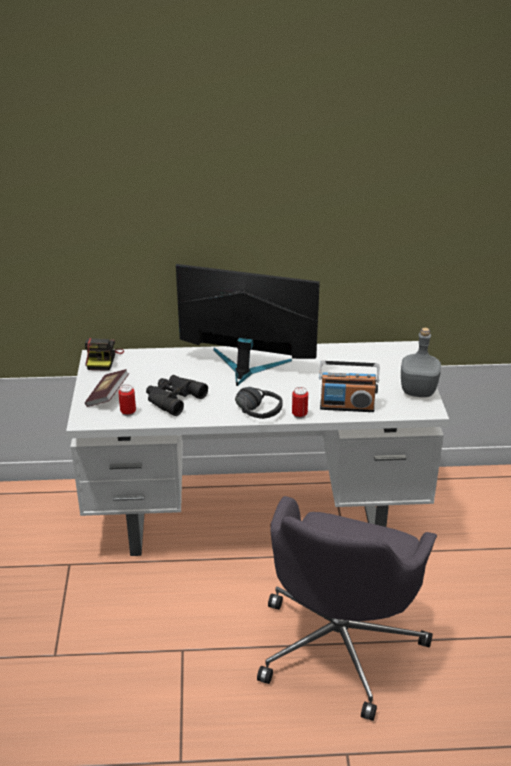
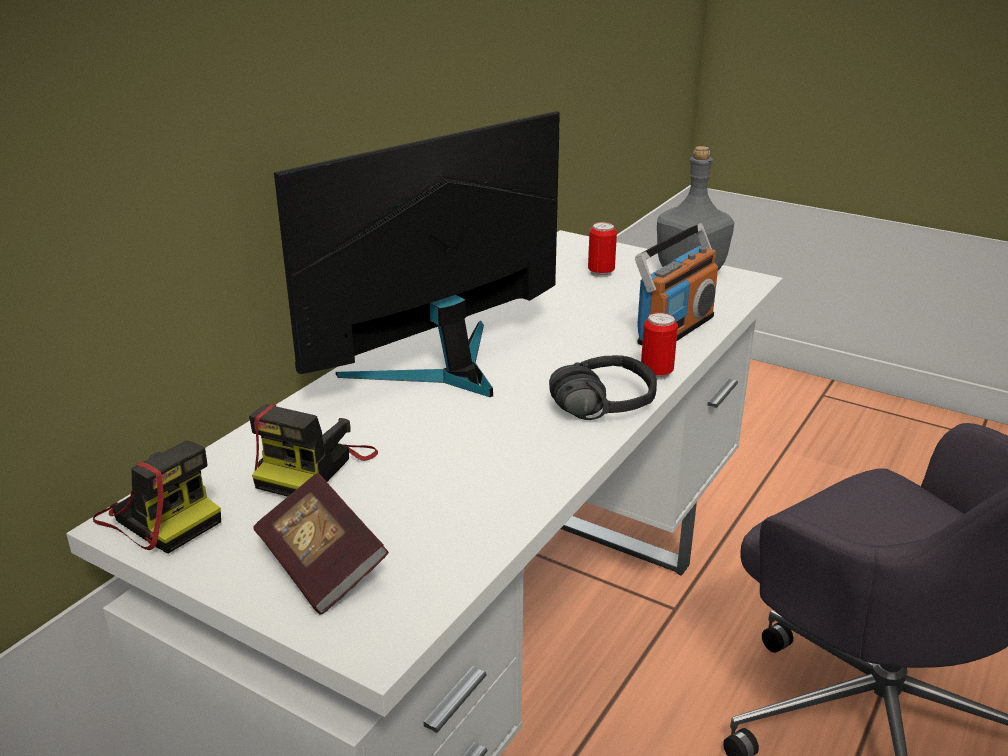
camera: 55 degrees left, 5 degrees down
can [118,385,136,416] -> can moved to [588,222,617,277]
black binoculars [146,375,208,416] -> none
none -> camera [249,405,378,497]

